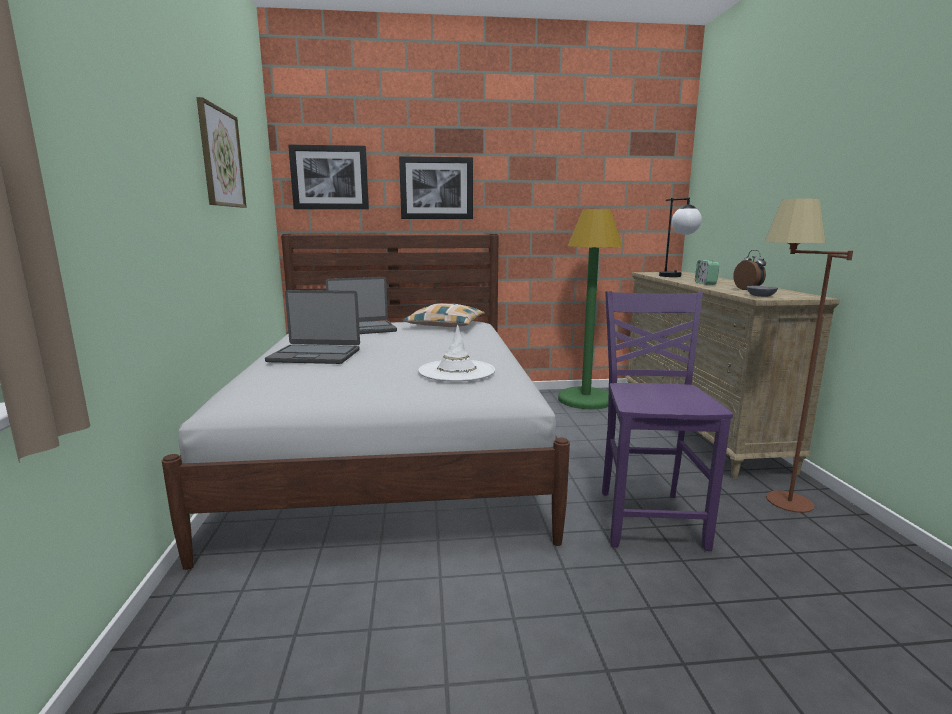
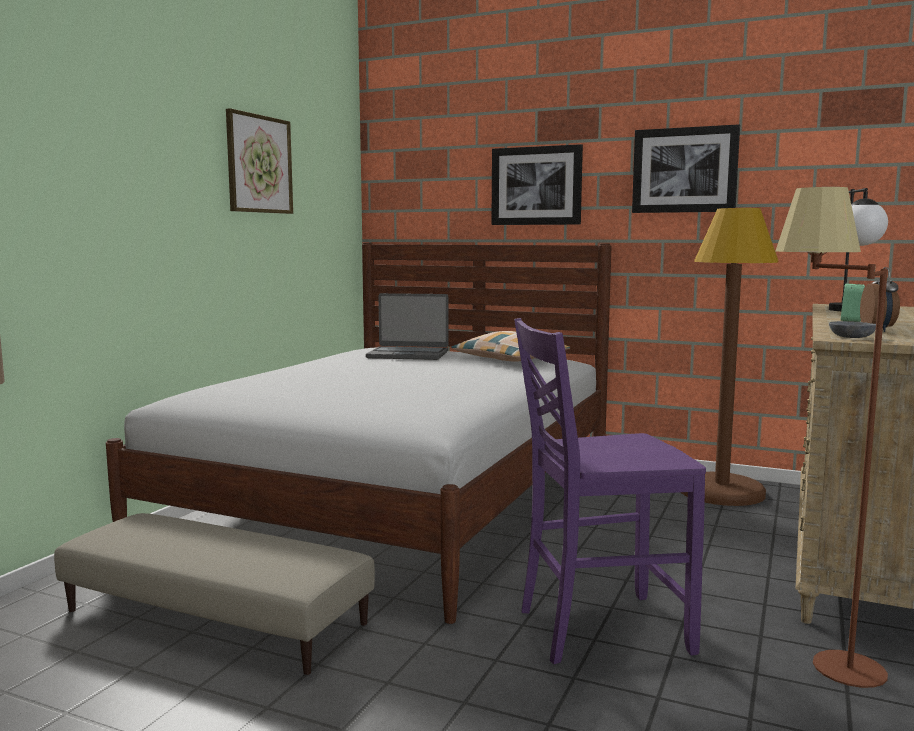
camera: 30 degrees right, 5 degrees down
laptop [265,290,360,364] -> none
picture [288,144,369,210] -> picture moved to [632,124,740,213]
white hat [418,325,495,382] -> none
green floor lamp [558,209,623,409] -> brown floor lamp [681,208,779,506]
purple chair [602,291,733,551] -> purple chair turned 135 degrees counterclockwise [514,318,706,664]
none -> beige ottoman [54,513,375,675]

